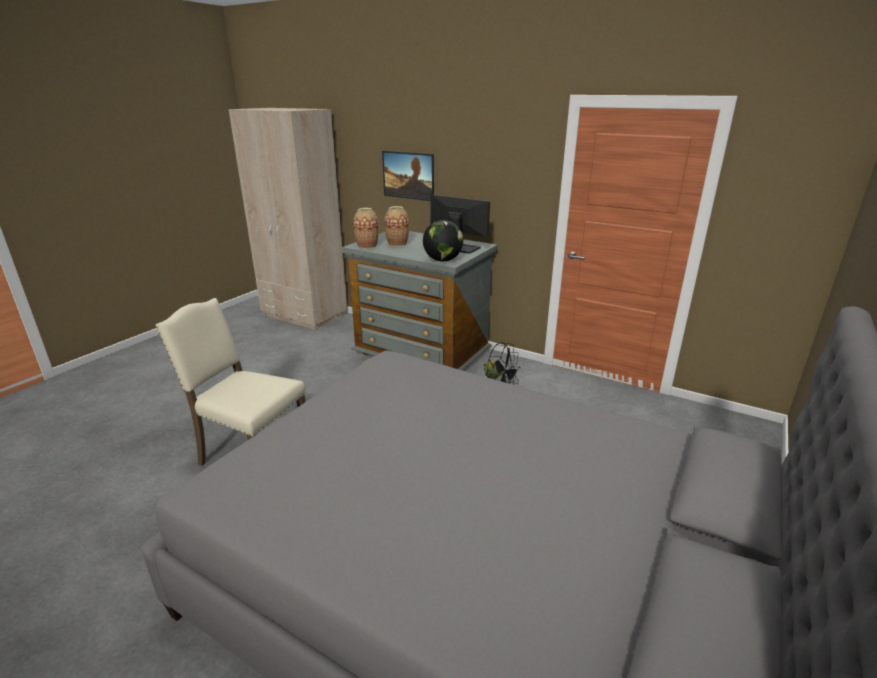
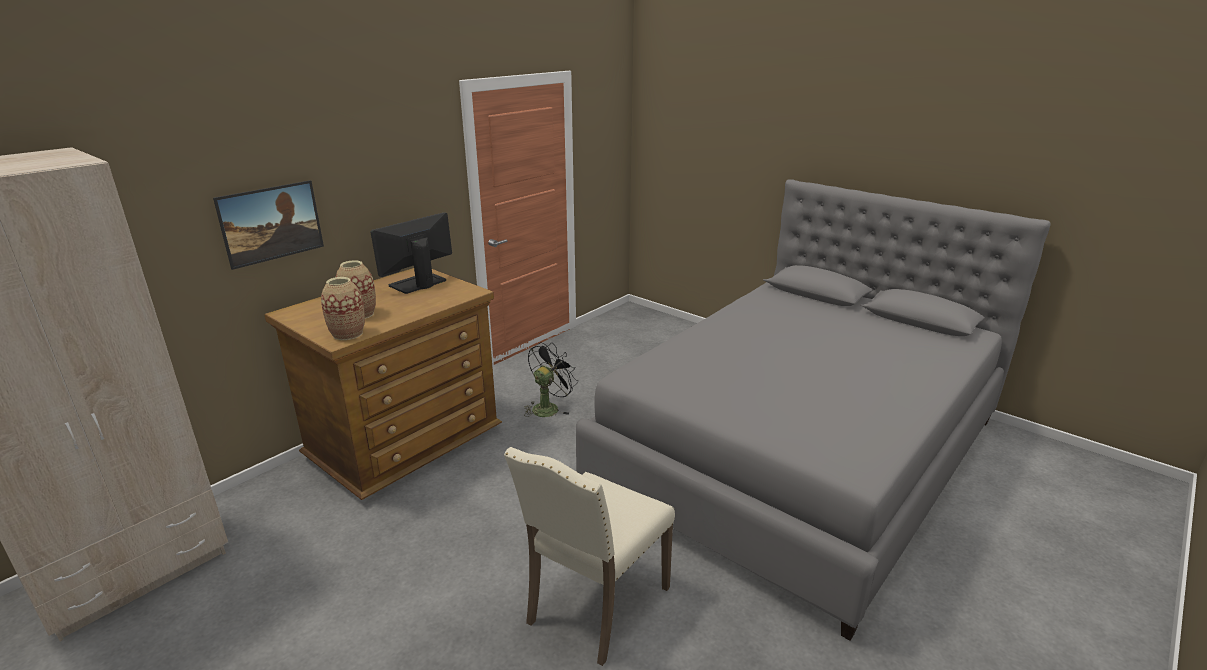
camera: 80 degrees left, 0 degrees up
grey dresser [342,231,498,371] -> brown dresser [264,268,502,500]
globe [423,220,463,261] -> none

